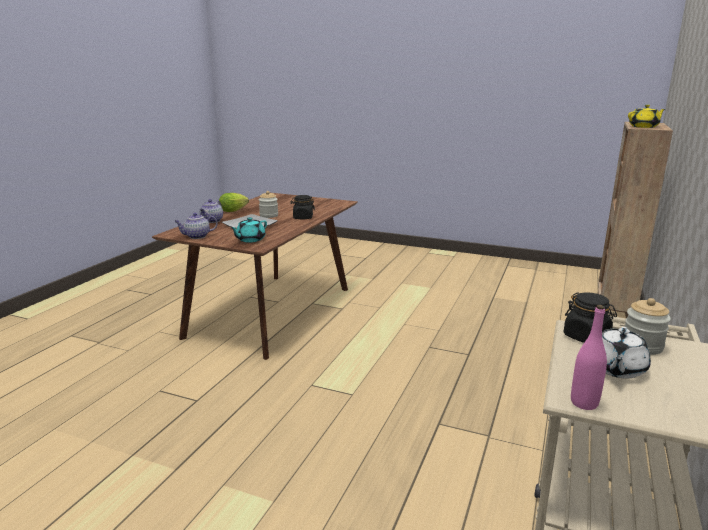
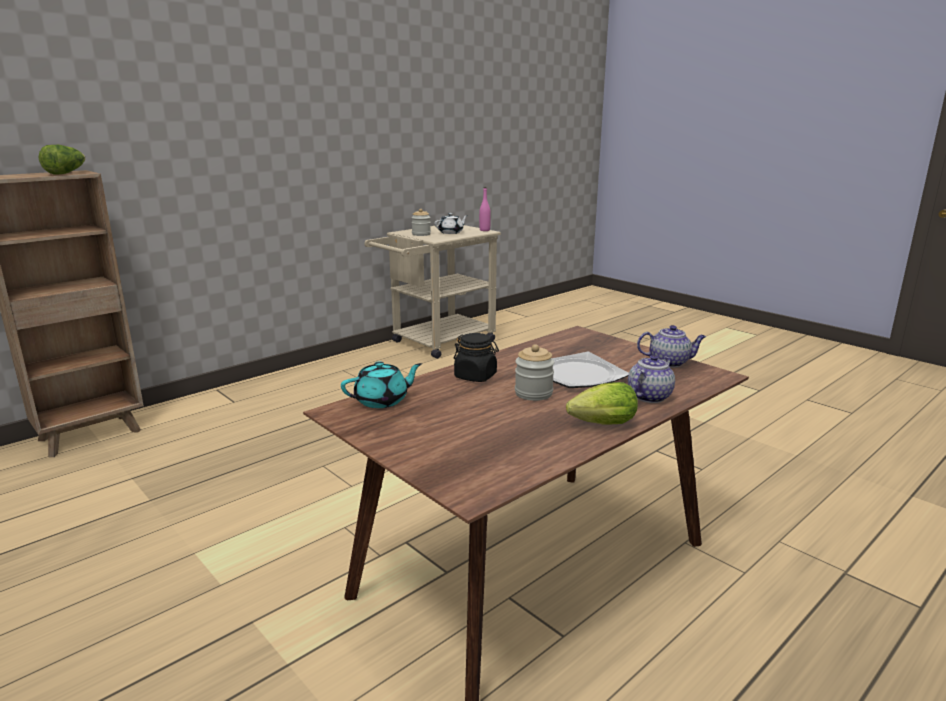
camera: 155 degrees left, 0 degrees up
turquoise teapot [231,217,267,242] -> turquoise teapot moved to [341,361,422,408]
black jar [564,292,617,343] -> none
yellow teapot [628,105,665,128] -> lettuce [38,145,86,175]

